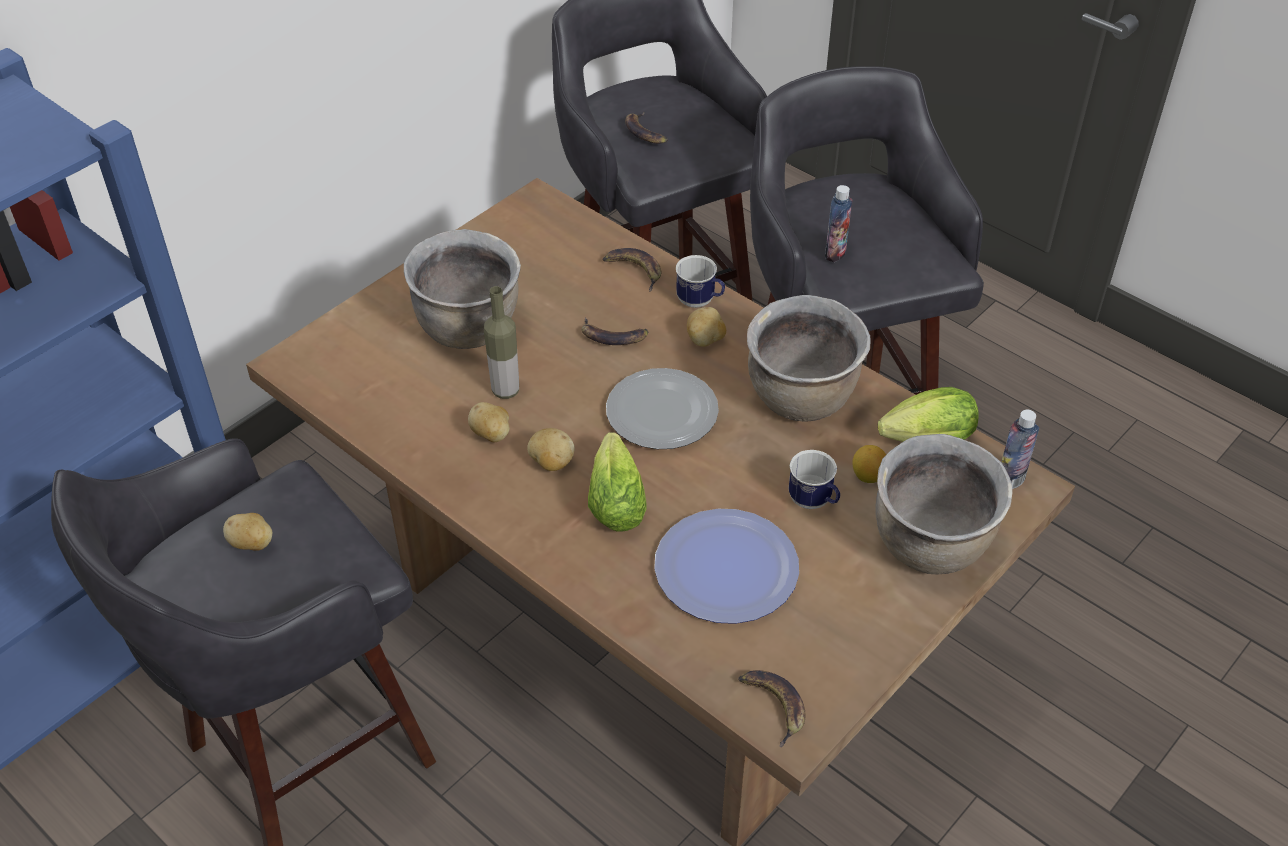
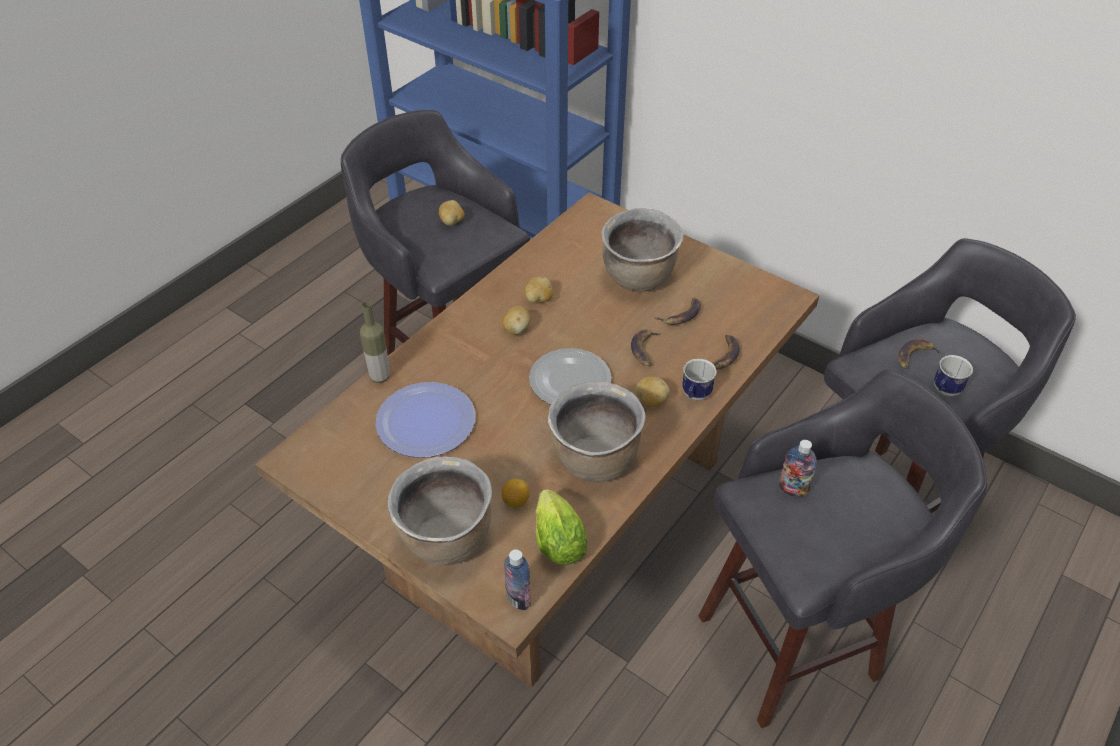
camera: 85 degrees right, 0 degrees up
bottle [484,286,519,399] -> bottle moved to [360,301,390,383]
lettuce [588,432,647,532] -> none
banana [738,670,805,748] -> banana moved to [654,298,701,325]
mug [789,450,840,509] -> mug moved to [934,355,973,396]

